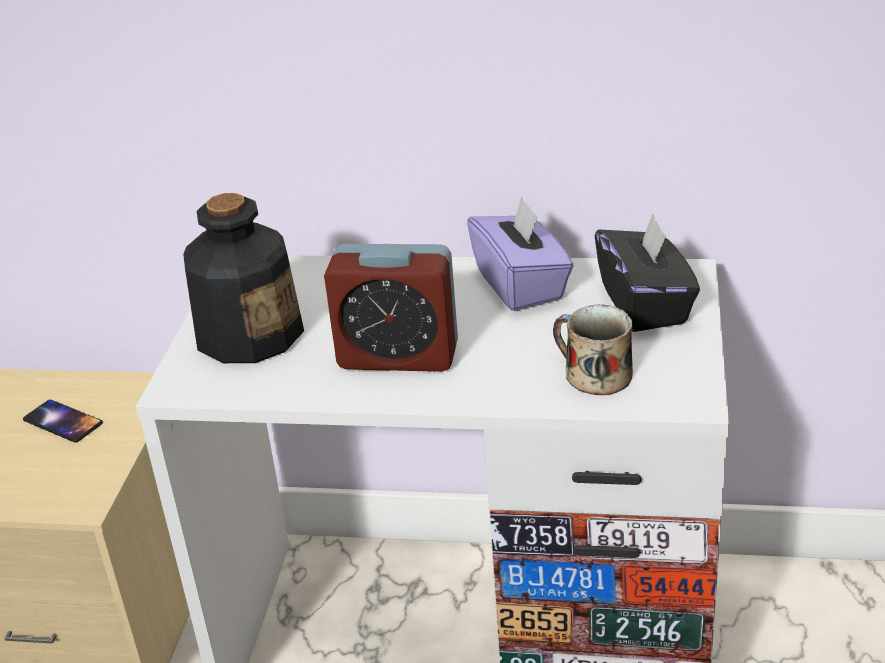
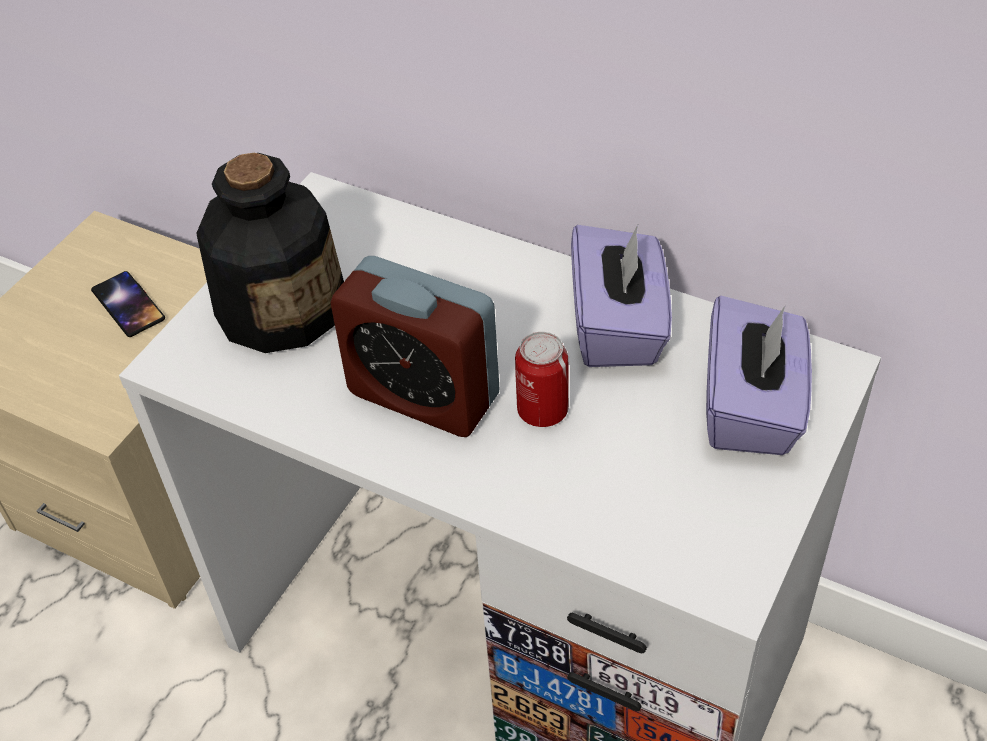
camera: 20 degrees right, 15 degrees up
mug [553,304,633,395] -> none
black tissue box [595,213,700,332] -> purple tissue box [706,296,812,455]
none -> can [515,332,569,427]

